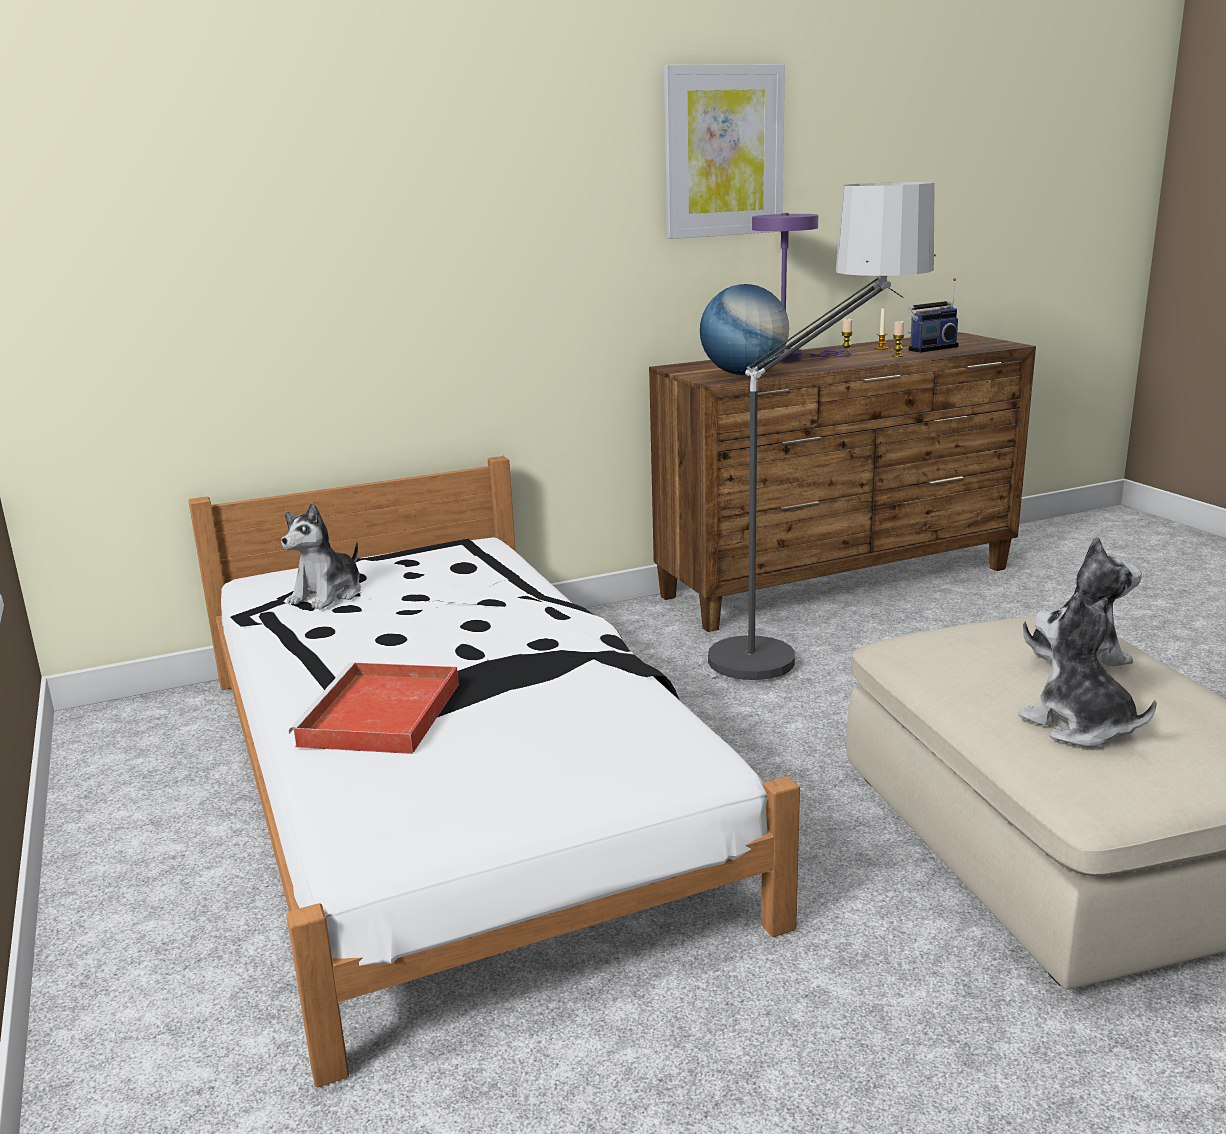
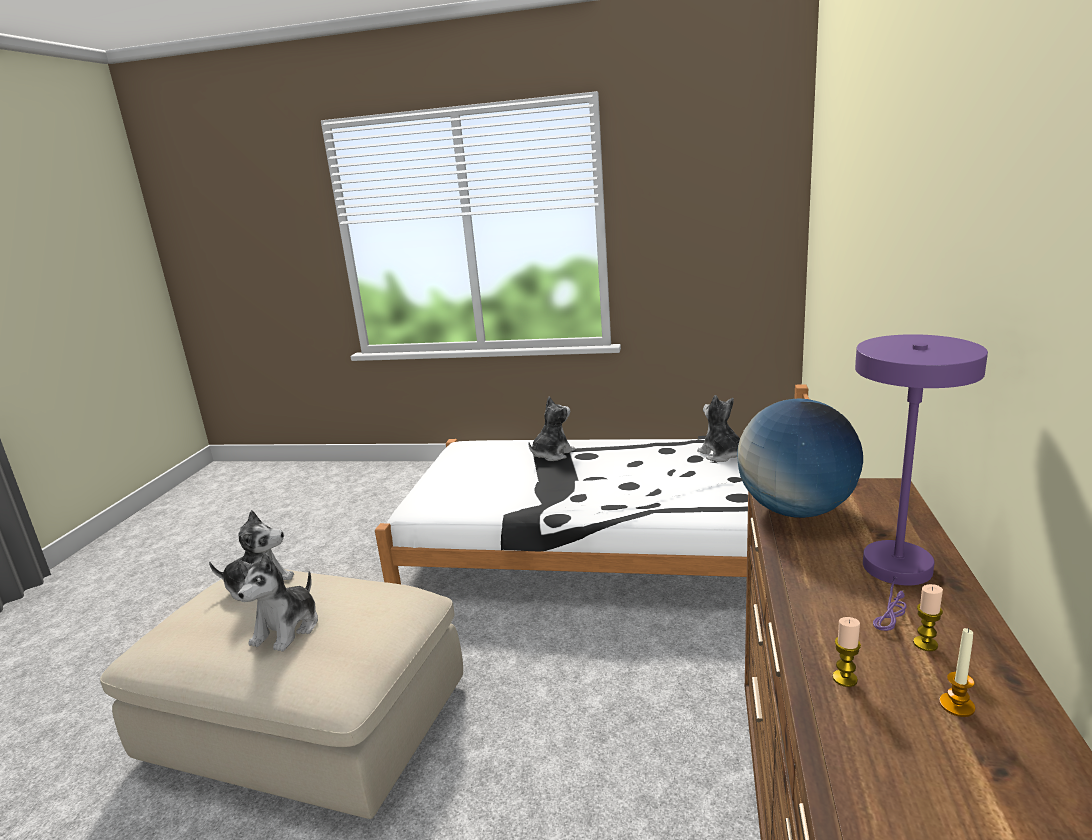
camera: 125 degrees right, 0 degrees up
red tray [289,662,459,754] -> plush toy [528,397,575,461]
picture [664,64,785,239] -> none
floor lamp [703,182,936,683] -> none
radio [907,278,959,353] -> none

